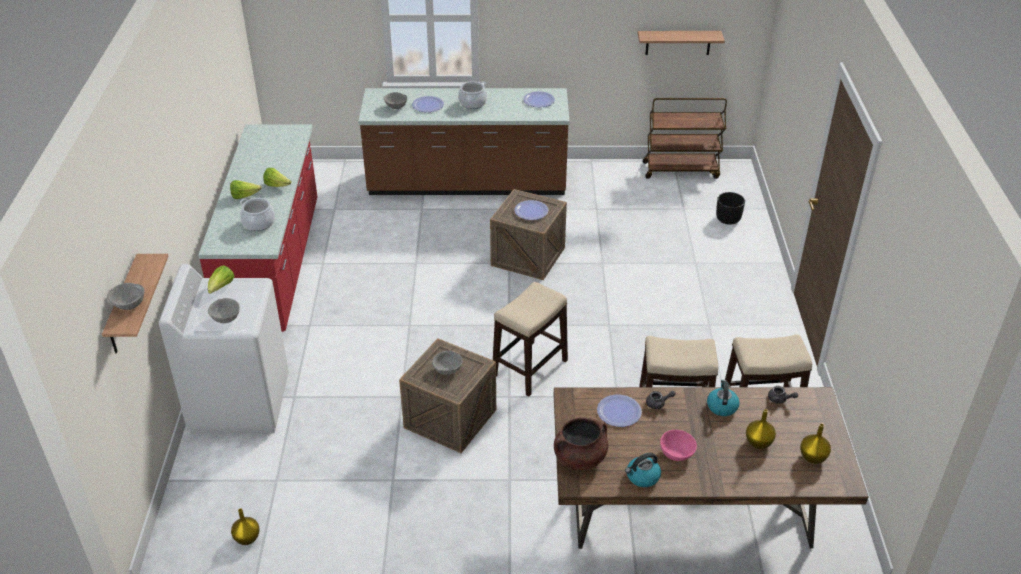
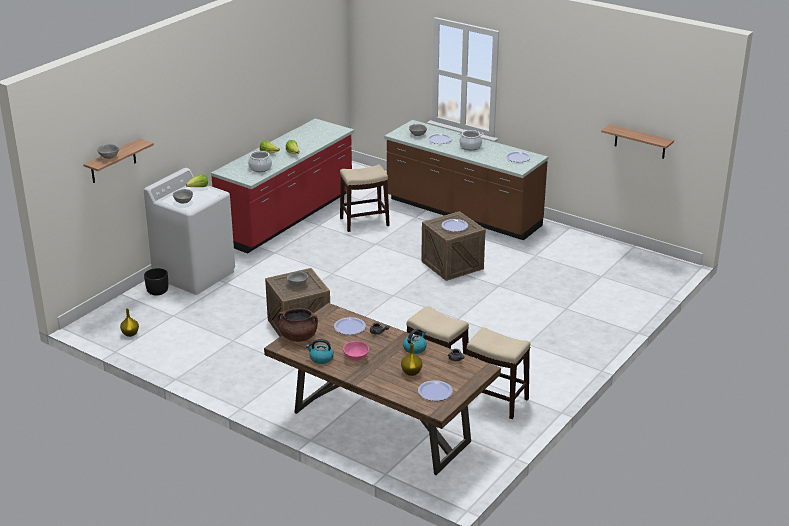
camera: 35 degrees right, 10 degrees down
stool [493,282,568,396] -> stool moved to [340,165,390,232]
brown cart [643,98,727,179] -> none
black planter [716,192,745,225] -> black planter moved to [144,268,168,296]
yellow vase [800,423,831,464] -> plate [418,380,453,401]

